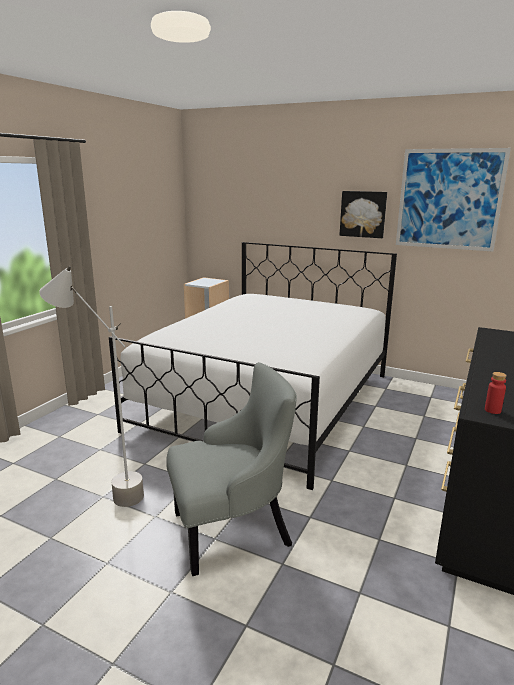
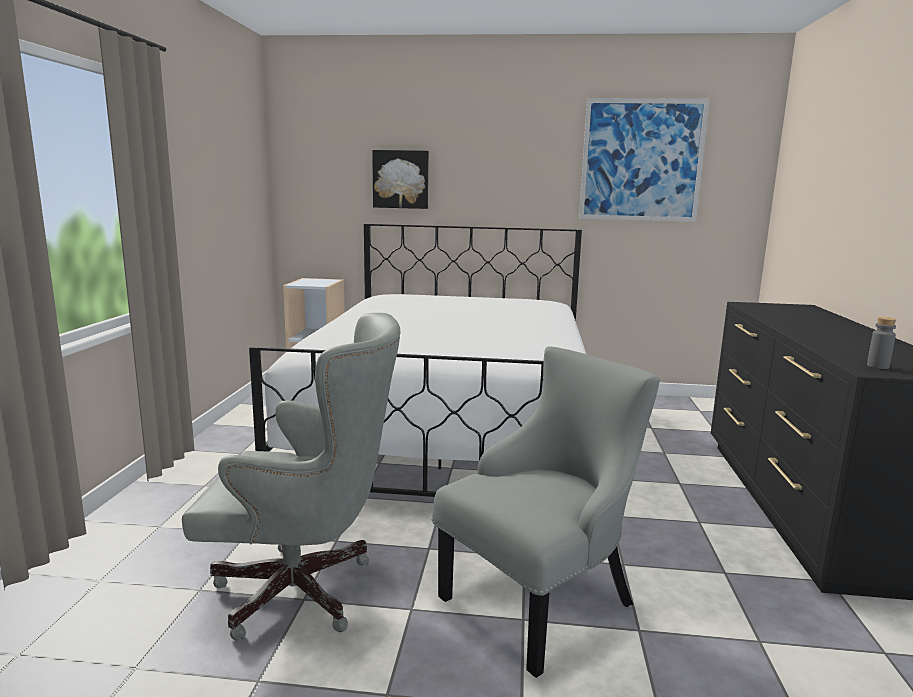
camera: 20 degrees left, 5 degrees down
grey floor lamp [39,266,144,507] -> grey office chair [182,313,400,640]
picture [340,191,387,238] -> picture moved to [372,150,429,209]
red bottle [485,372,507,414] -> grey bottle [867,317,896,369]

